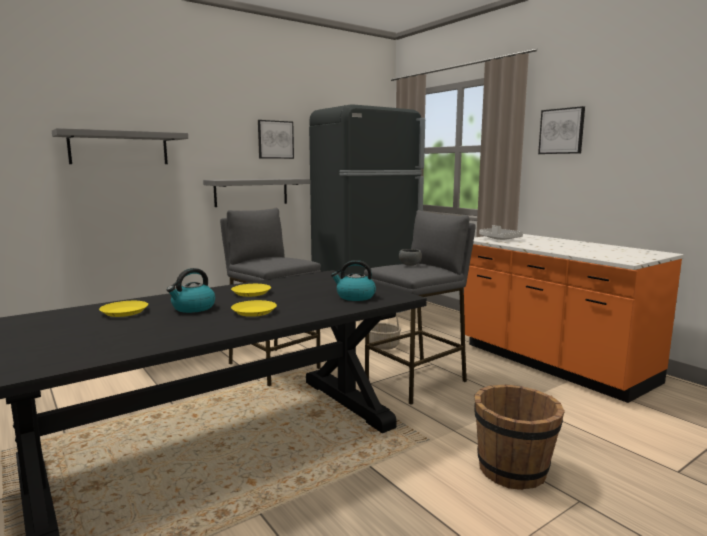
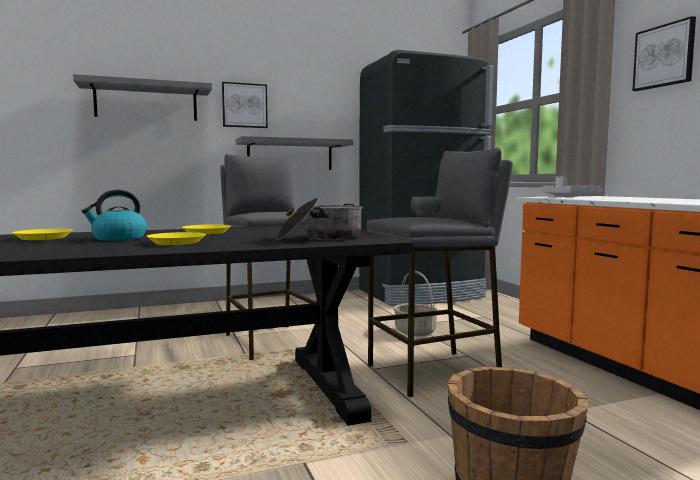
camera: 15 degrees right, 5 degrees down
picture [258,120,294,159] -> picture moved to [222,82,268,128]
kettle [331,260,376,301] -> cooking pot [276,197,363,240]

